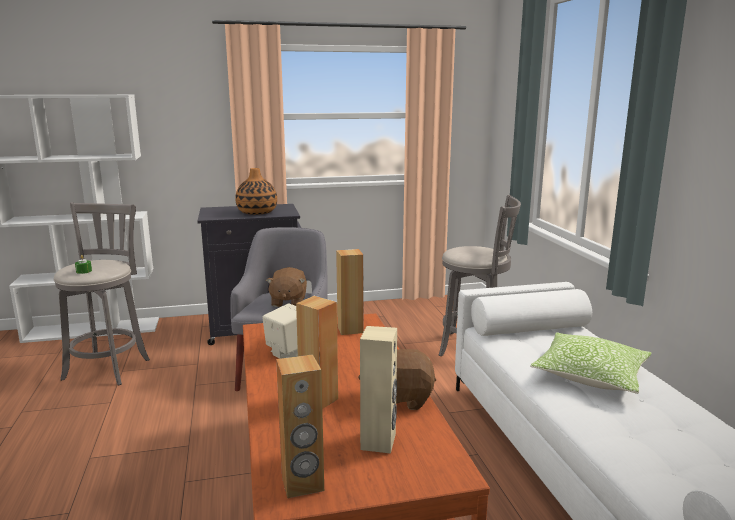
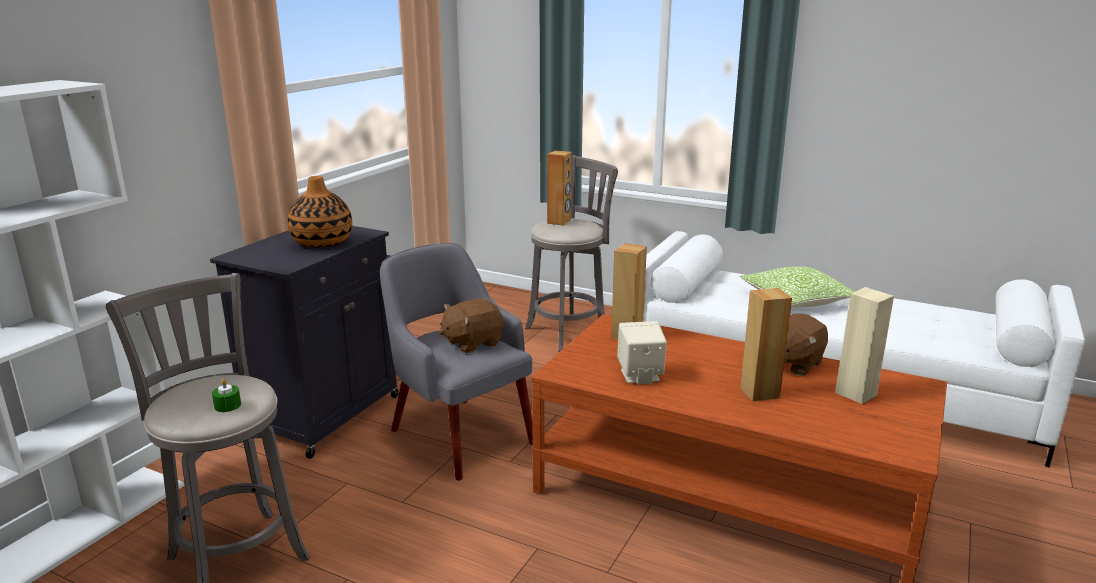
camera: 50 degrees left, 5 degrees up
brown plush toy [266,267,307,307] -> brown plush toy turned 105 degrees clockwise [440,298,503,353]
brown speaker [276,354,324,498] -> brown speaker moved to [547,151,572,226]

